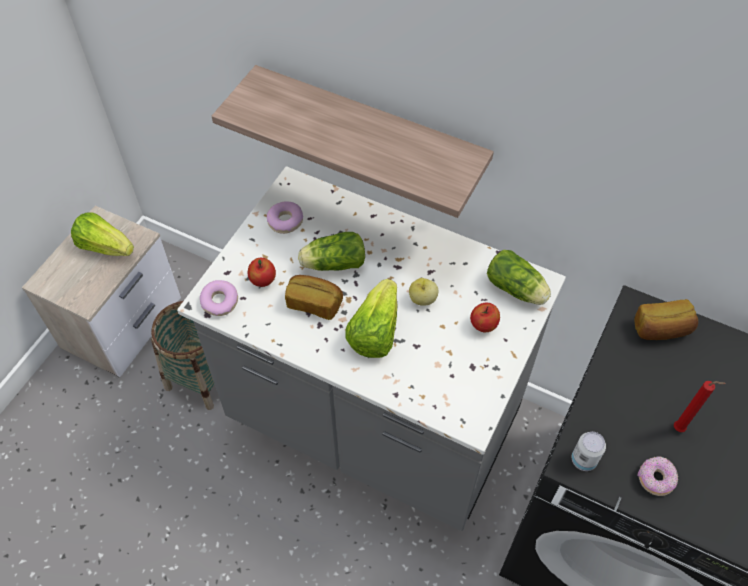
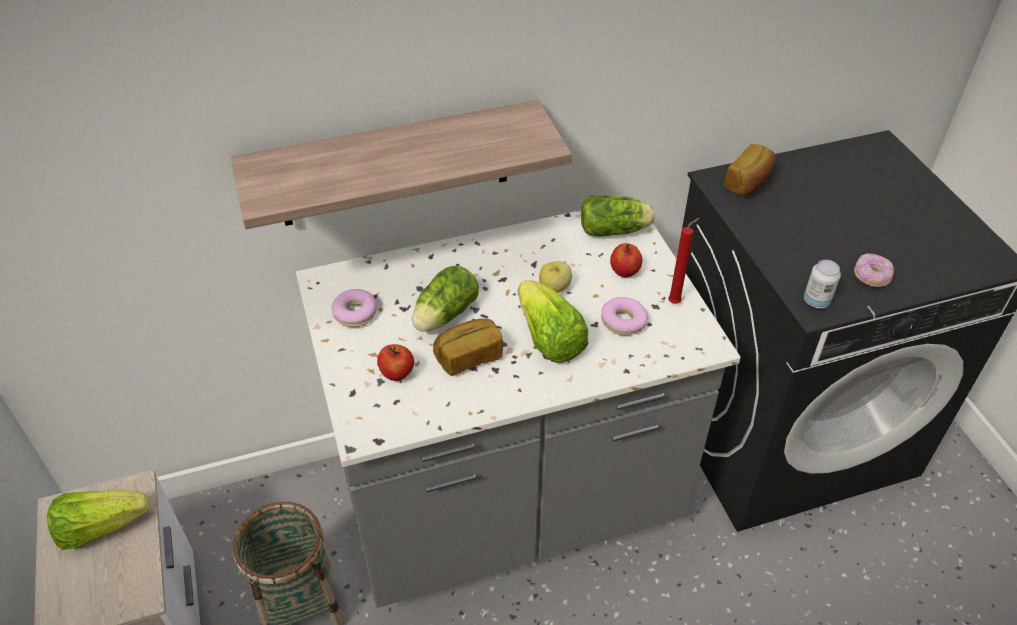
camera: 45 degrees left, 10 degrees down
donut [200,280,238,316] -> donut moved to [601,297,648,335]
red candle [674,381,726,432] -> red candle moved to [668,218,699,304]

